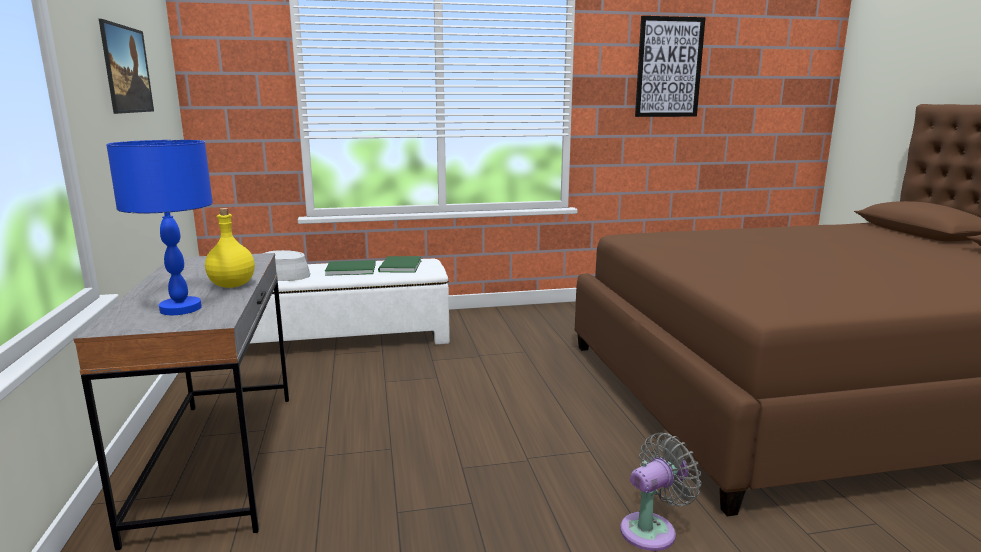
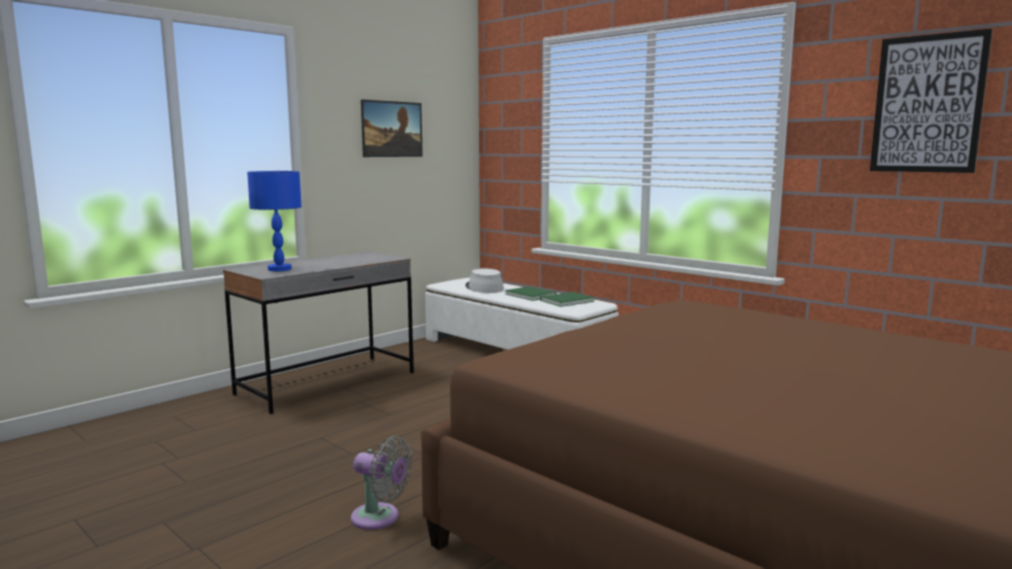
camera: 55 degrees right, 5 degrees down
yellow bottle [205,208,255,288] -> none

